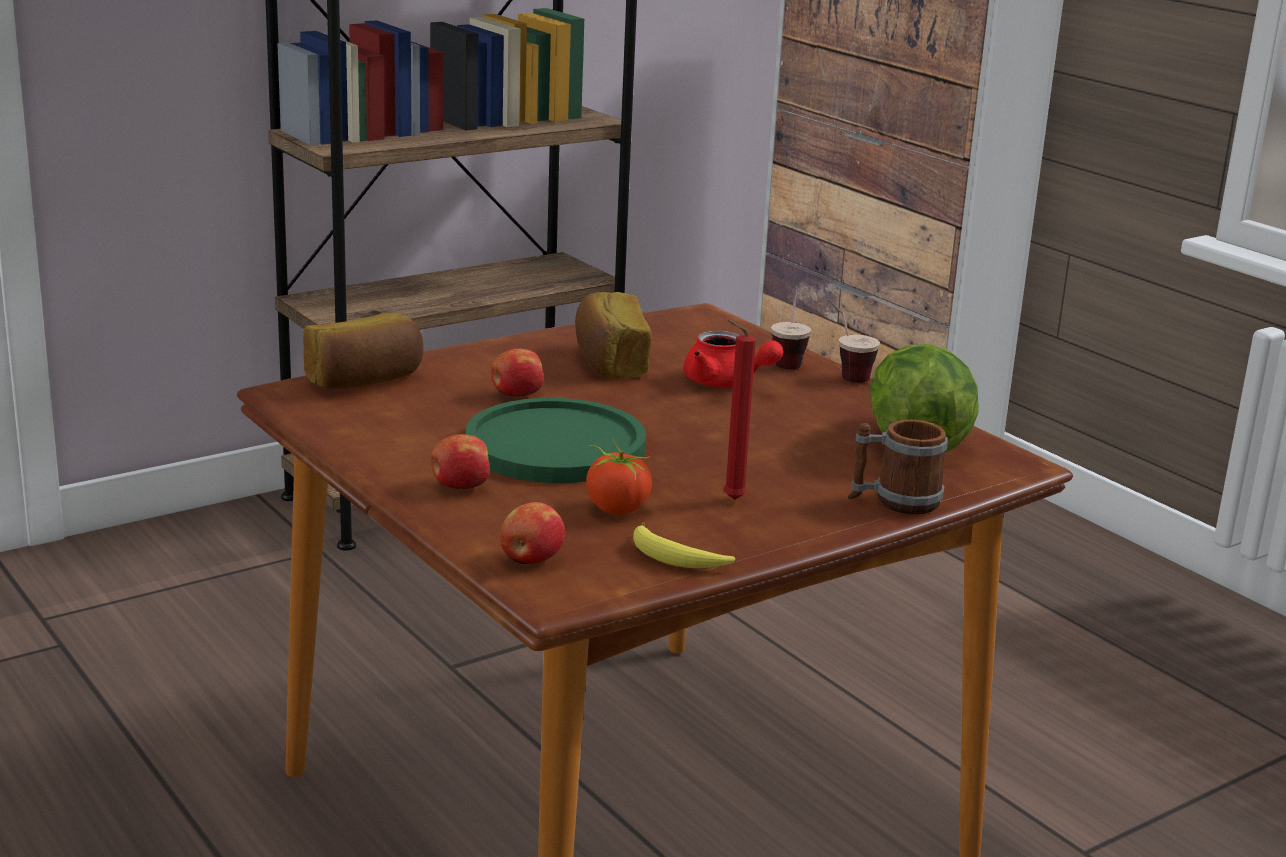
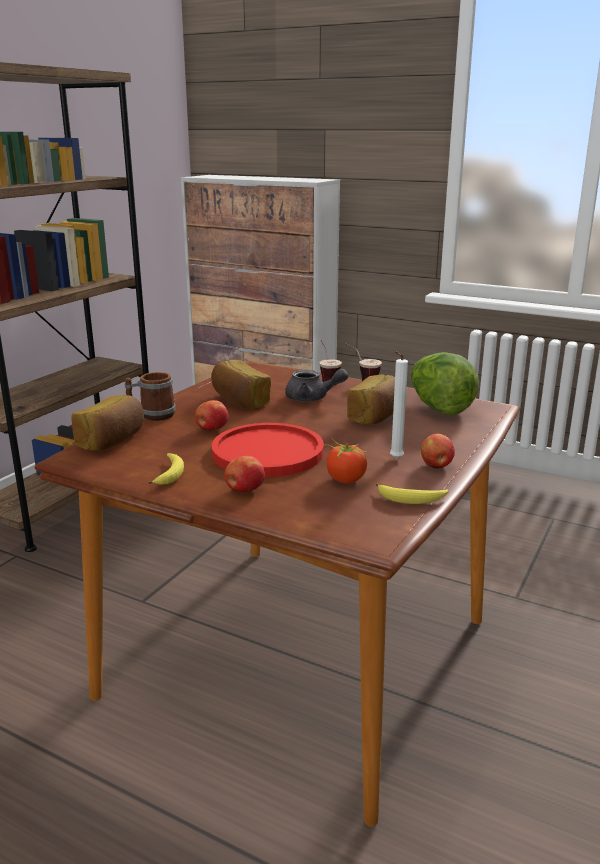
camera: 25 degrees left, 0 degrees up
green plate [465,398,646,483] -> red plate [212,423,324,477]
apple [500,502,565,564] -> apple moved to [421,433,455,469]
red teapot [683,330,784,387] -> grey teapot [285,369,348,402]
red candle [723,320,756,500] -> white candle [390,351,408,459]
mug [848,420,948,514] -> mug moved to [125,372,176,421]
none -> banana [148,453,184,485]
none -> bread [347,374,395,424]

